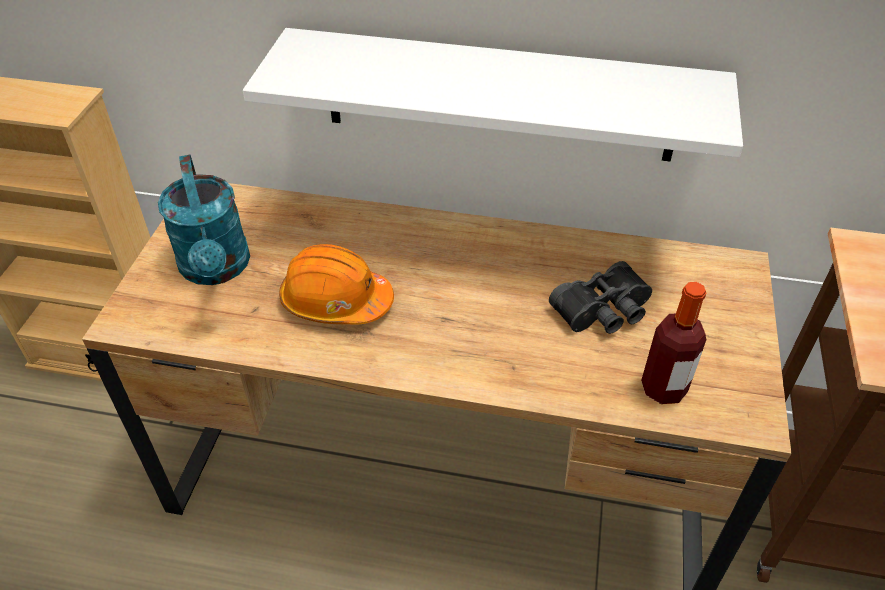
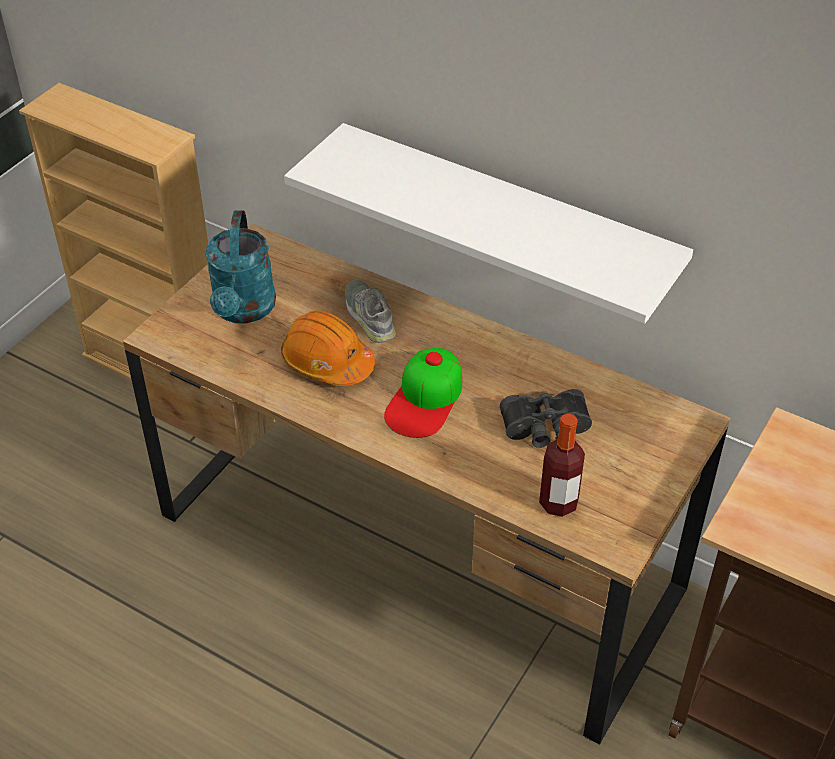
camera: 20 degrees right, 0 degrees up
none -> grey shoe [345,280,396,343]
none -> cap [384,348,462,438]

